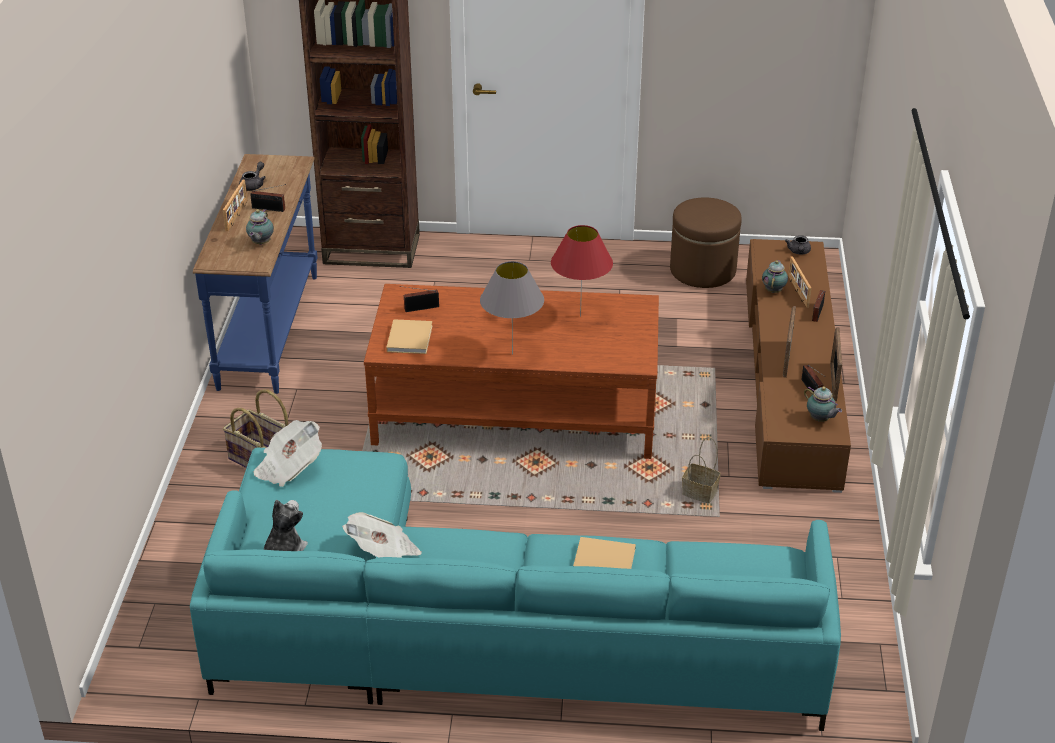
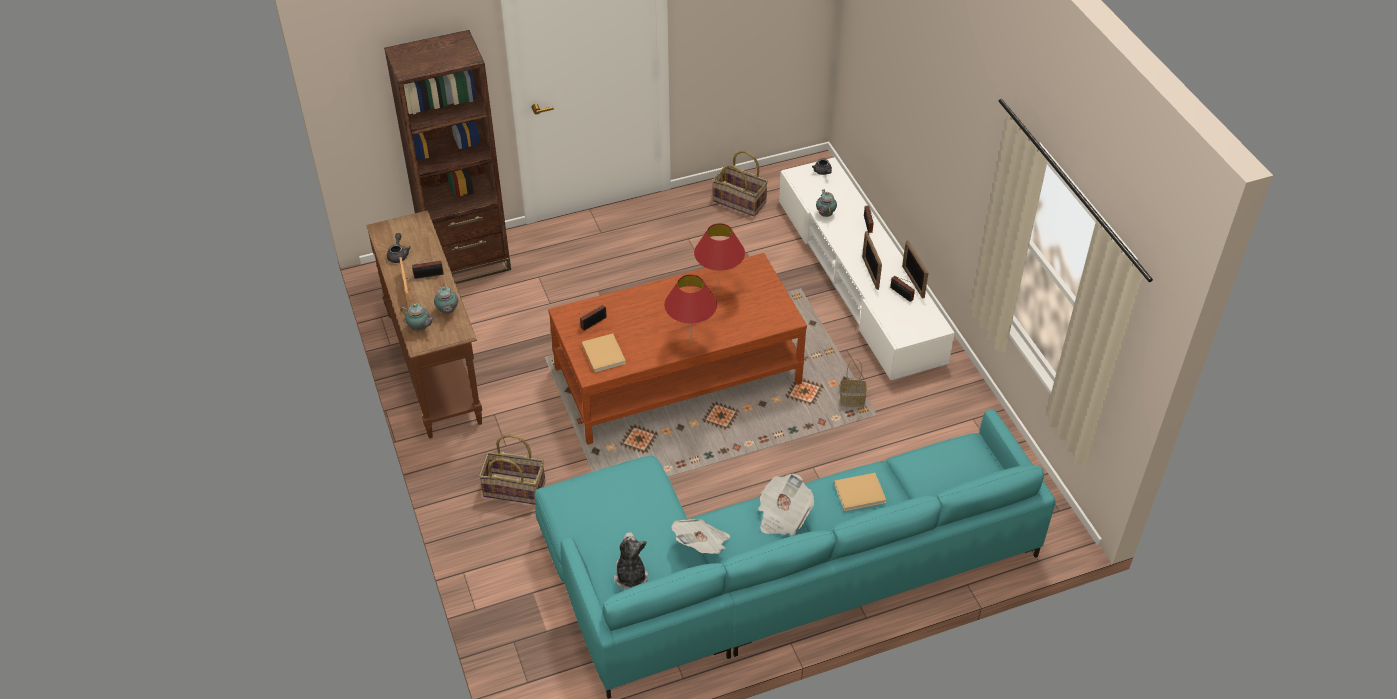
camera: 25 degrees left, 10 degrees up
blue console table [193,154,318,394] -> brown console table [366,210,482,438]
newspaper [254,420,322,487] -> newspaper moved to [758,474,814,535]
grey table lamp [480,261,544,355] -> red table lamp [664,274,717,328]
brown ottoman [670,197,742,288] -> basket [713,151,768,217]
brown tv stand [746,239,851,493] -> white tv stand [779,157,955,381]
picture frame [788,256,811,308] -> none
teapot [804,387,842,422] -> teapot moved to [400,303,435,331]

